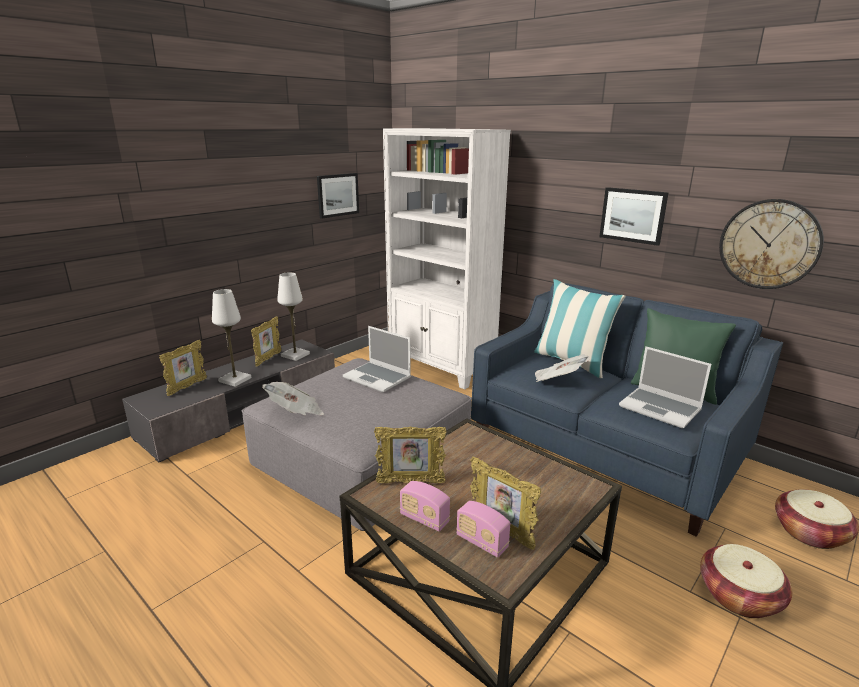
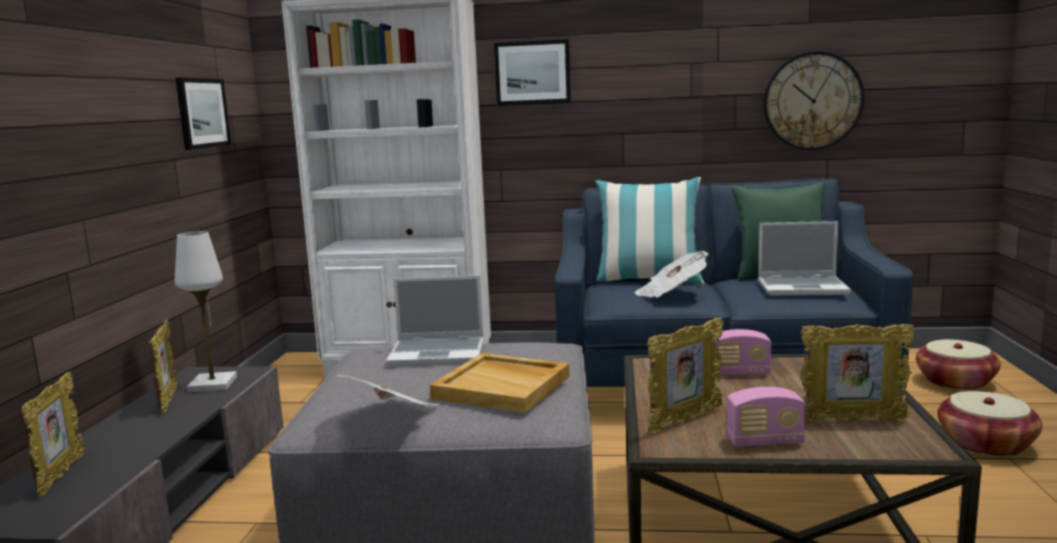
camera: 35 degrees left, 10 degrees down
white table lamp [212,289,252,387] -> none
radio [456,501,510,558] -> radio moved to [715,329,771,376]
picture [599,187,669,246] -> picture moved to [494,39,571,105]
none -> beige tray [430,353,570,413]

